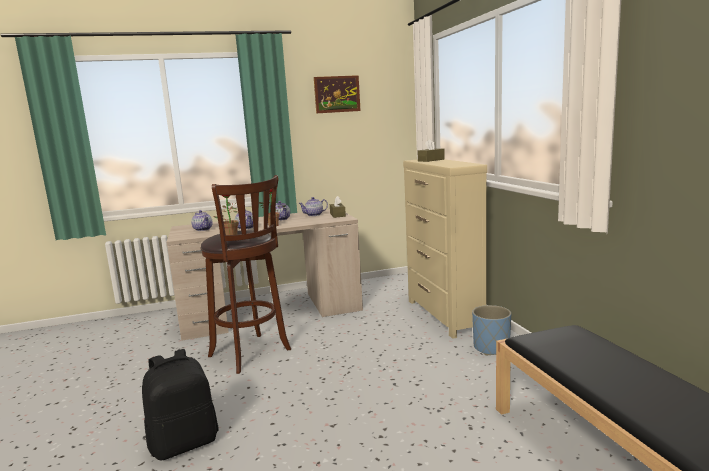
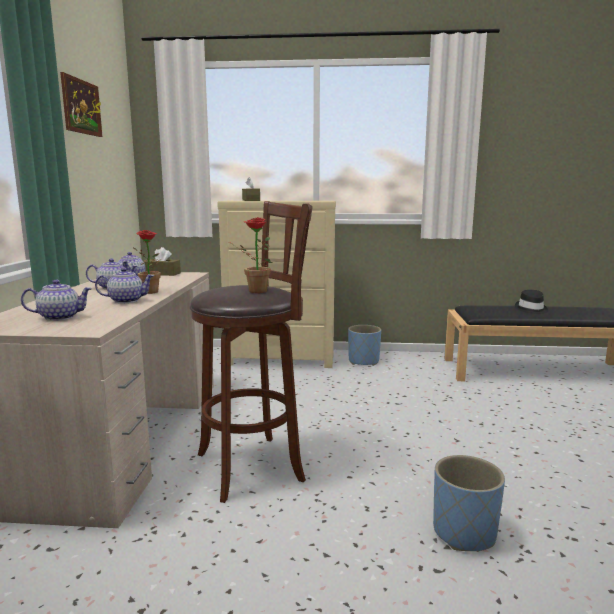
camera: 70 degrees left, 0 degrees up
black backpack [142,349,219,461] -> blue planter [433,455,505,551]
none -> black hat [515,290,548,314]

